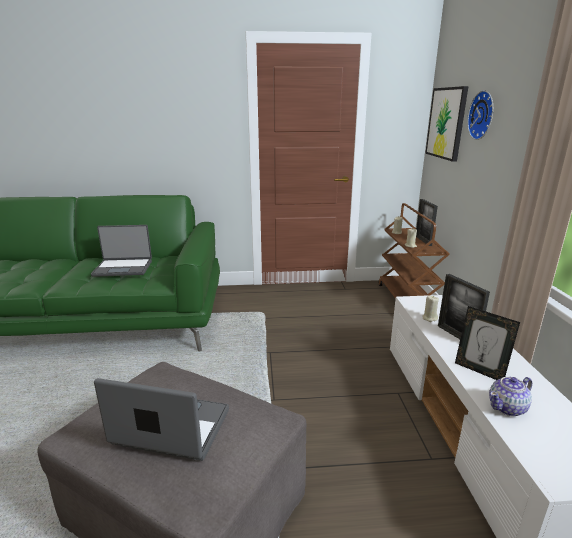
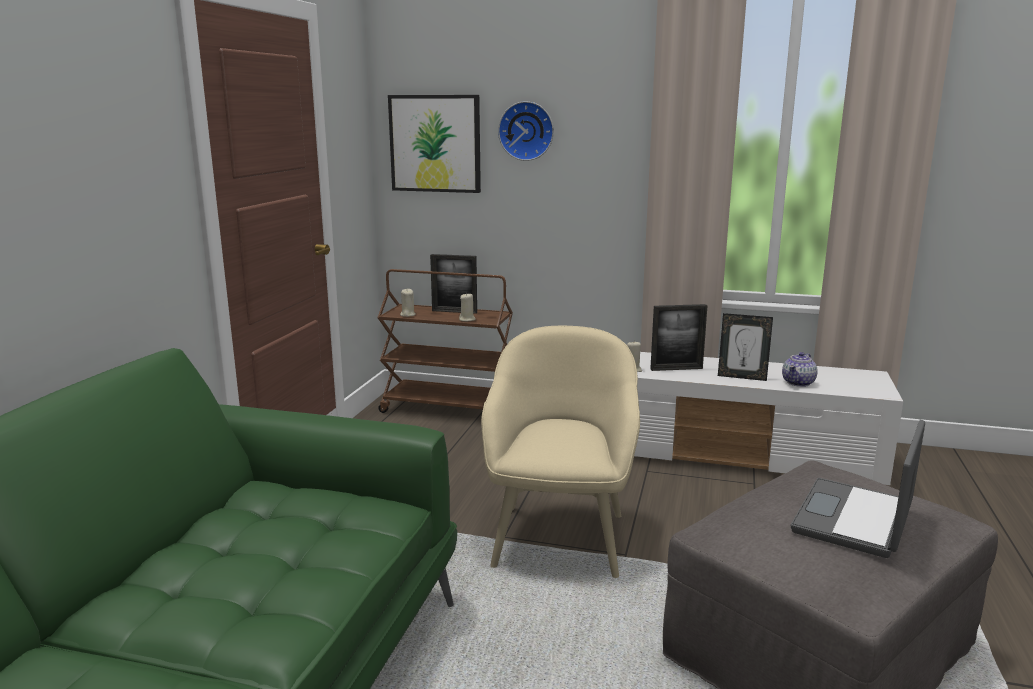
camera: 70 degrees left, 5 degrees down
laptop [91,225,152,277] -> none
picture frame [455,306,520,380] -> picture frame turned 45 degrees clockwise [718,313,773,381]
teapot [489,377,532,416] -> teapot turned 45 degrees clockwise [782,352,818,387]
none -> beige armchair [481,326,640,578]

